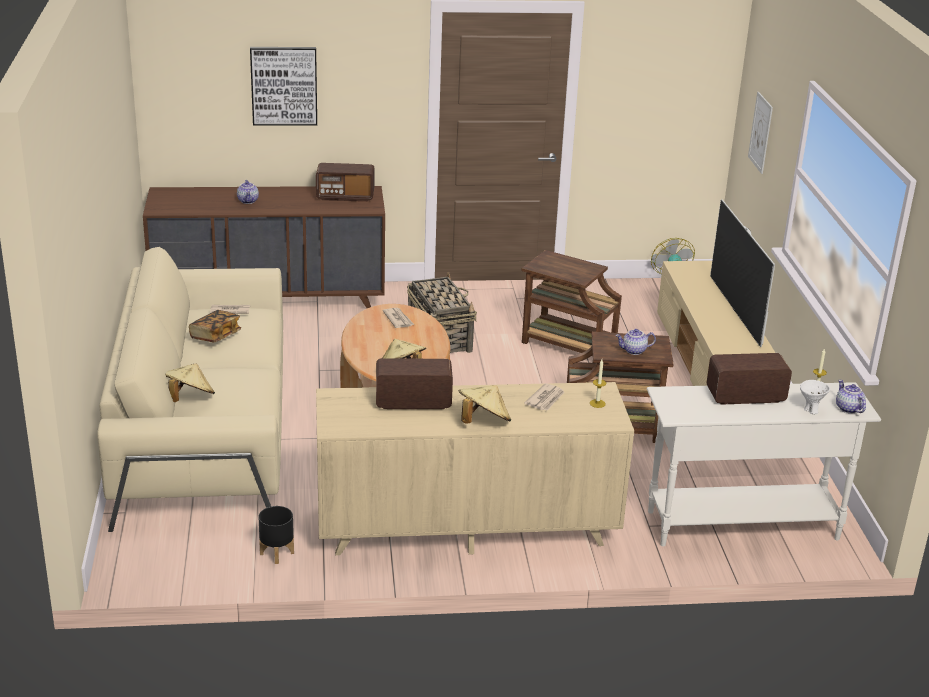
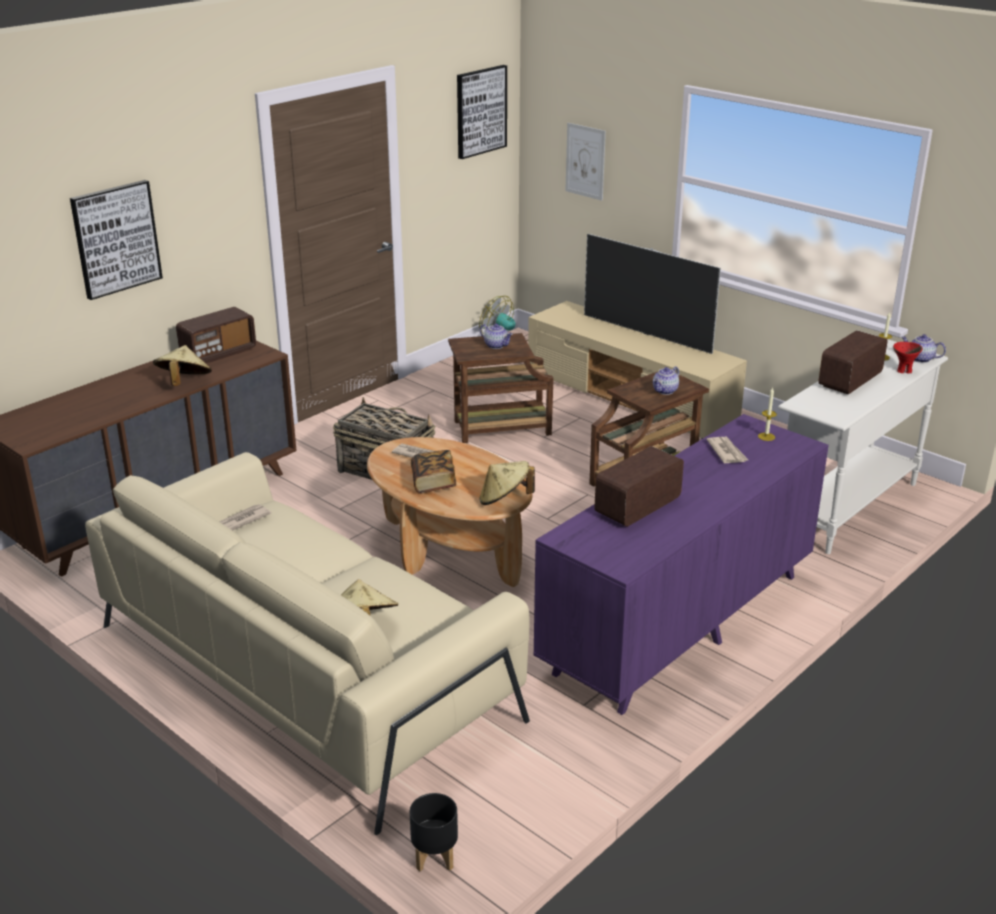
camera: 40 degrees left, 0 degrees up
book [189,310,241,342] -> book moved to [411,450,456,494]
teapot [237,180,259,204] -> teapot moved to [480,324,513,349]
black planter [258,506,294,564] -> black planter moved to [410,793,458,872]
beige dresser [316,382,634,555] -> purple dresser [534,414,829,715]
beige hat [459,385,511,424] -> beige hat moved to [153,345,212,386]
white bowl [800,380,830,414] -> red bowl [893,342,923,374]
none -> picture [457,65,507,159]

